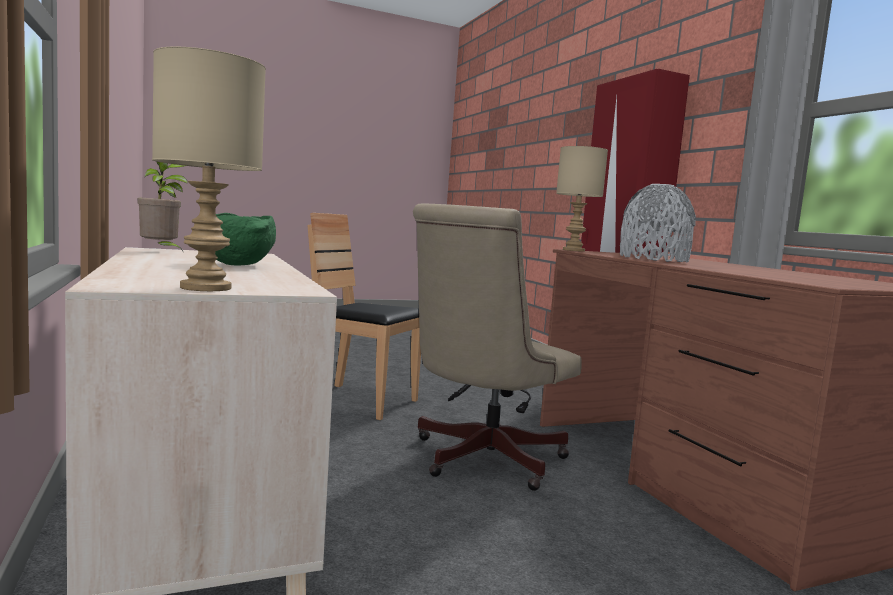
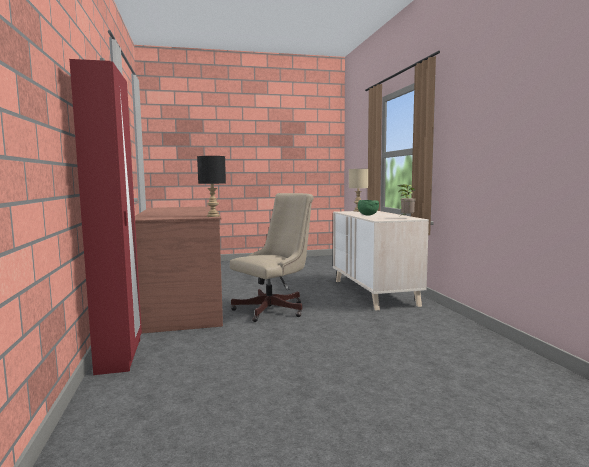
camera: 170 degrees left, 0 degrees up
brown chair [308,213,421,420] -> none
beige table lamp [556,146,608,252] -> black table lamp [197,156,226,217]
grey vase [620,184,696,263] -> none

